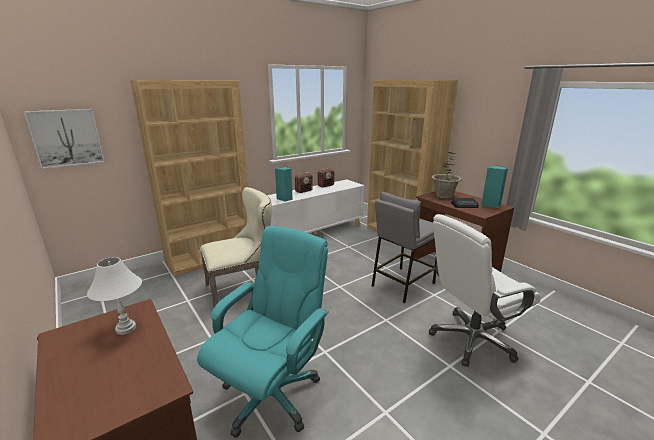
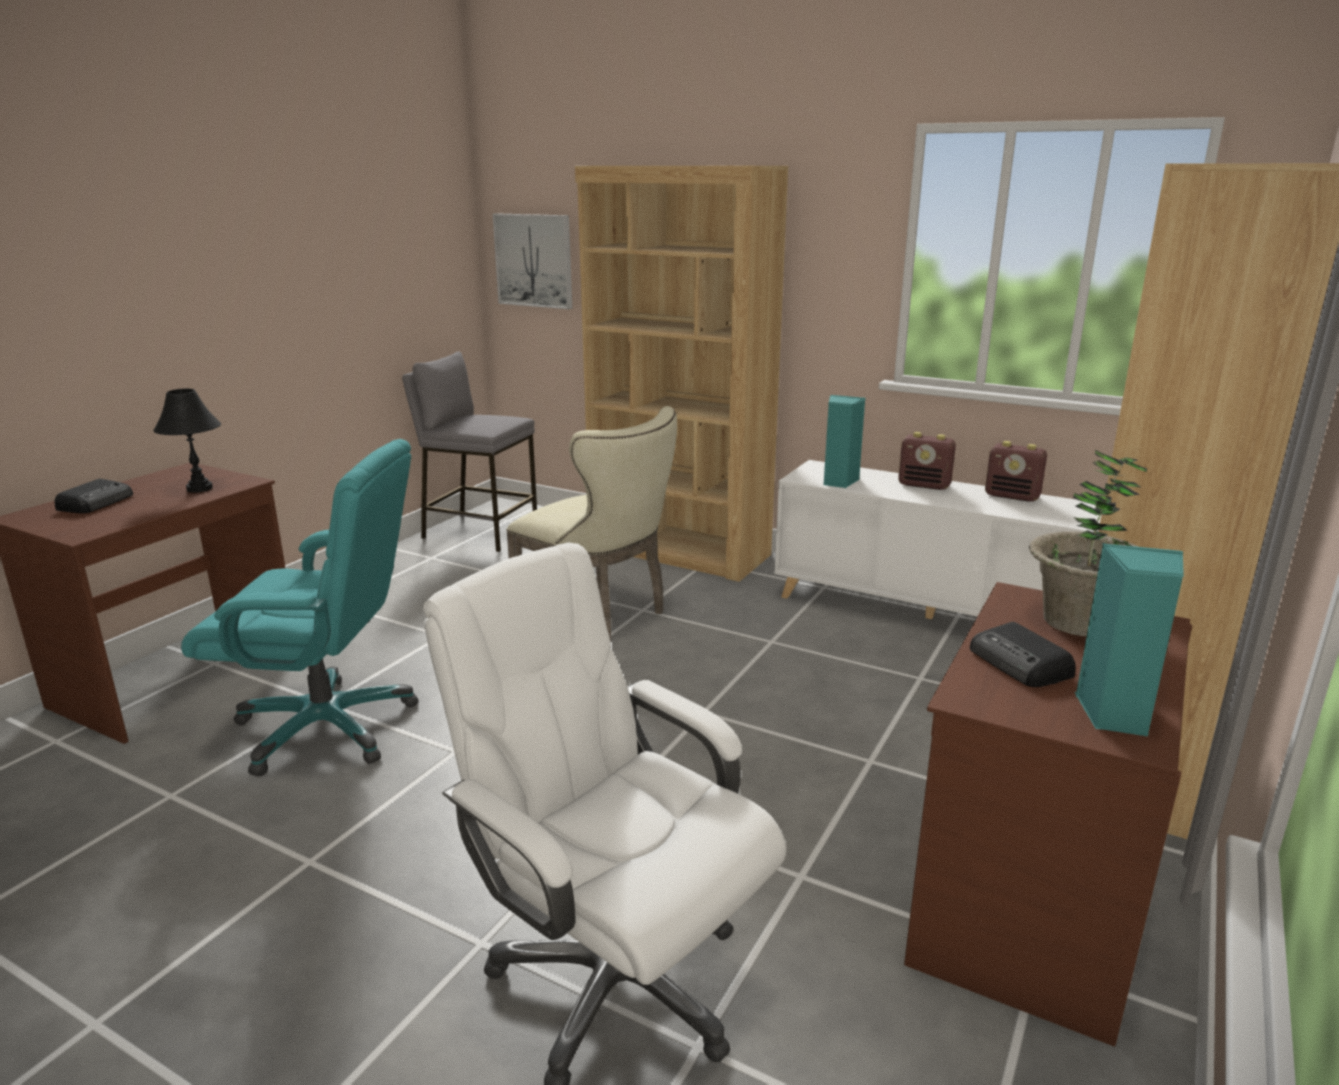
camera: 65 degrees right, 0 degrees up
white table lamp [87,257,142,335] -> black table lamp [154,389,221,493]
grey stool [372,192,437,303] -> grey stool moved to [402,351,537,552]
none -> radio [54,479,133,513]

